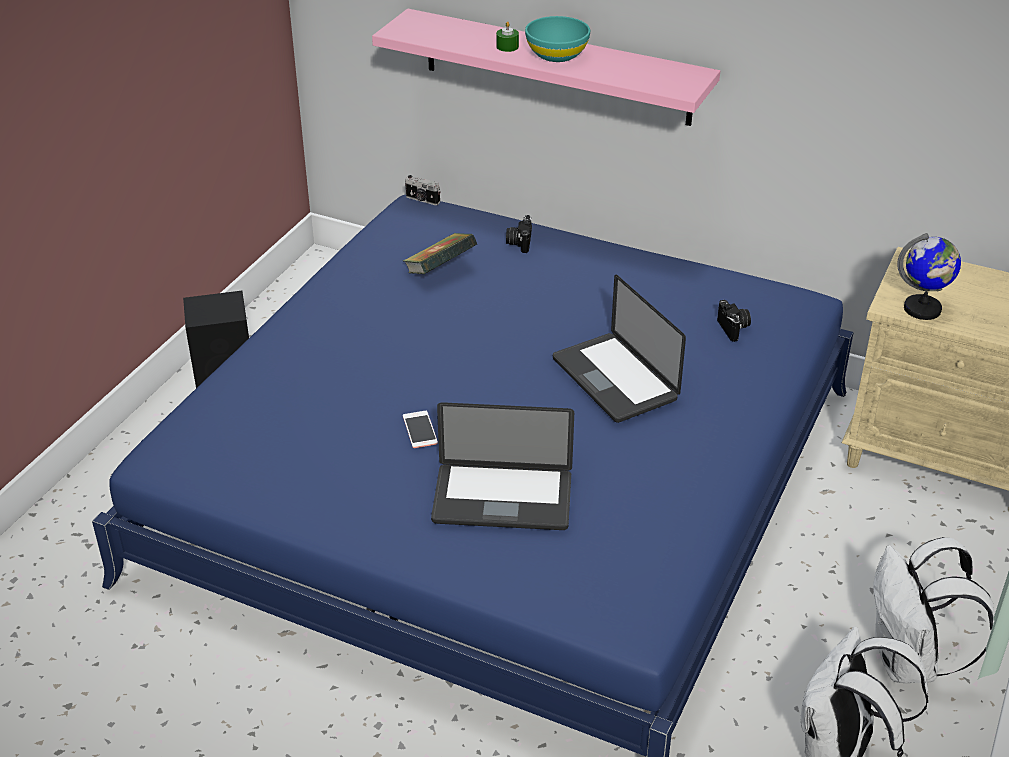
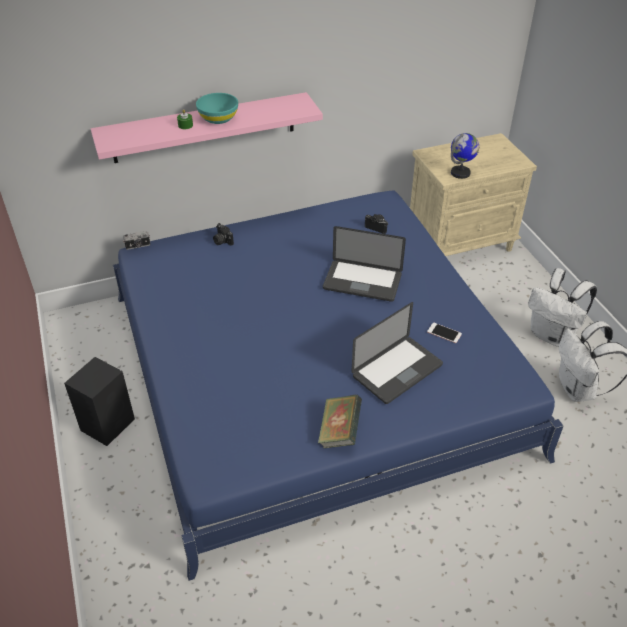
camera: 45 degrees left, 5 degrees up
book [403,233,478,274] -> book moved to [318,395,362,448]
phone [403,411,438,448] -> phone moved to [427,322,462,343]

